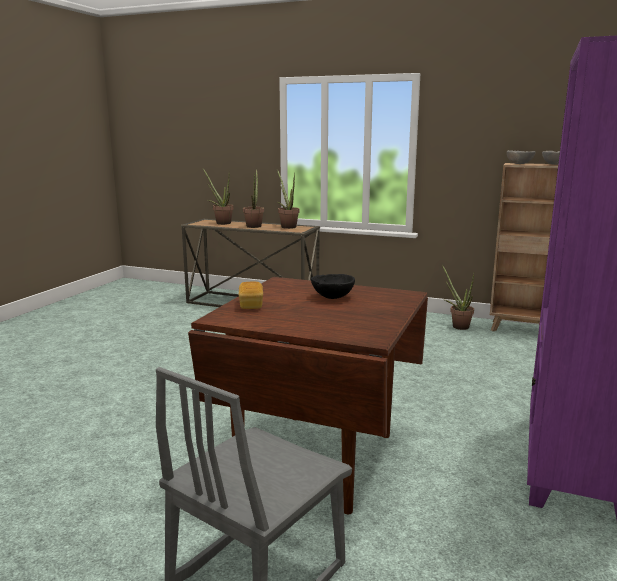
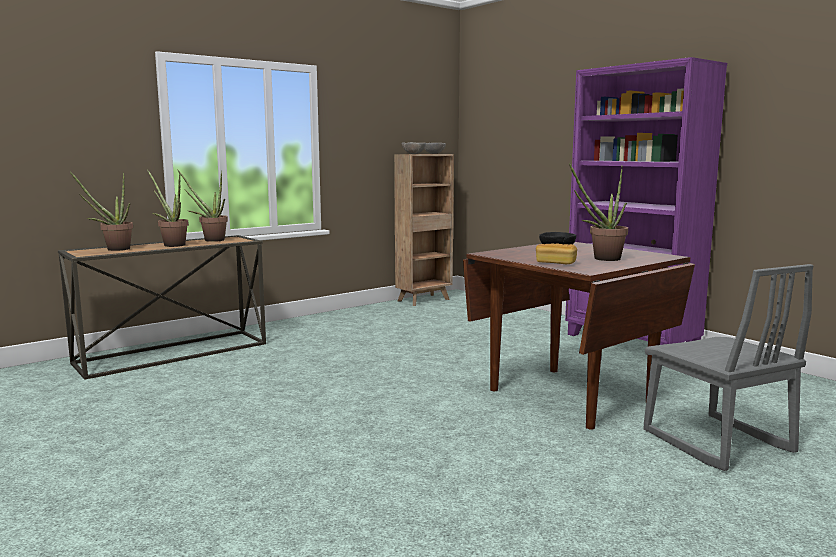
camera: 60 degrees left, 5 degrees down
potted plant [442,265,474,330] -> potted plant moved to [569,163,628,261]

